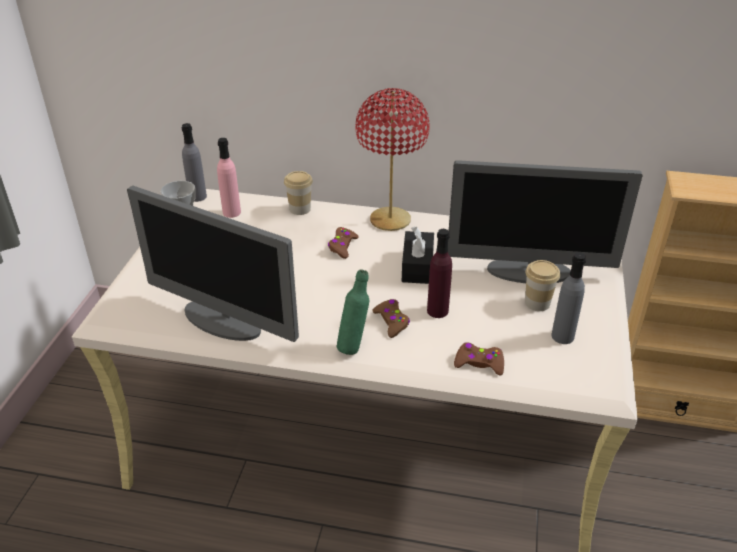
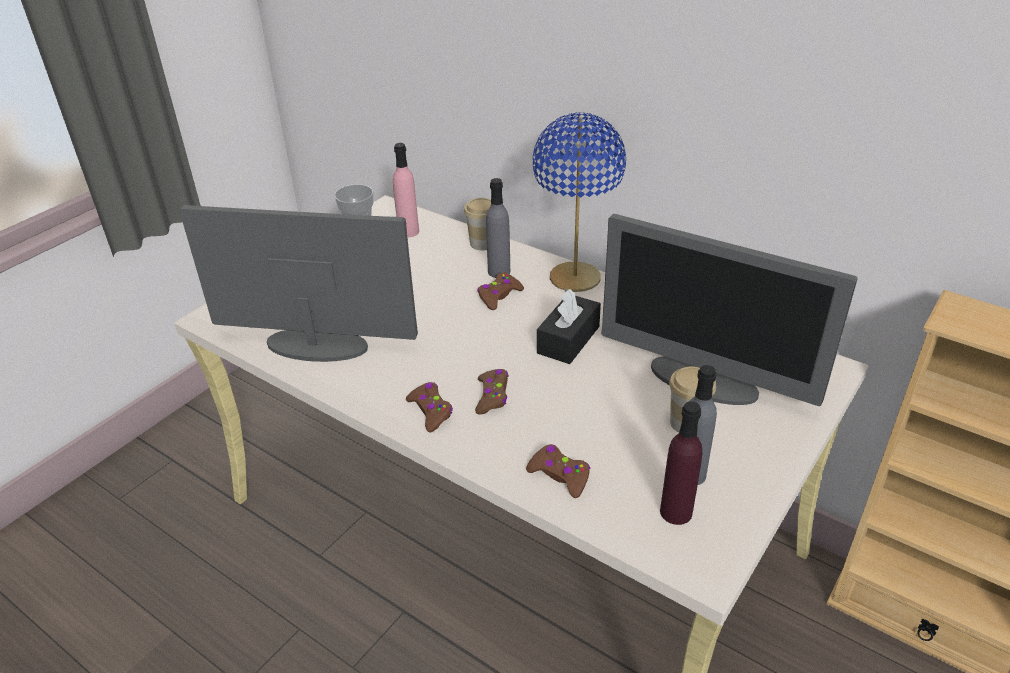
camera: 25 degrees right, 0 degrees up
monitor [127,186,299,342] -> monitor turned 135 degrees clockwise [179,205,418,362]
grey bottle [182,123,207,202] -> grey bottle moved to [486,178,510,278]
green bottle [337,269,369,355] -> brown game controller [406,382,453,432]
red table lamp [355,88,430,231] -> blue table lamp [532,112,626,292]
purple bottle [427,229,452,318] -> purple bottle moved to [660,401,702,525]

